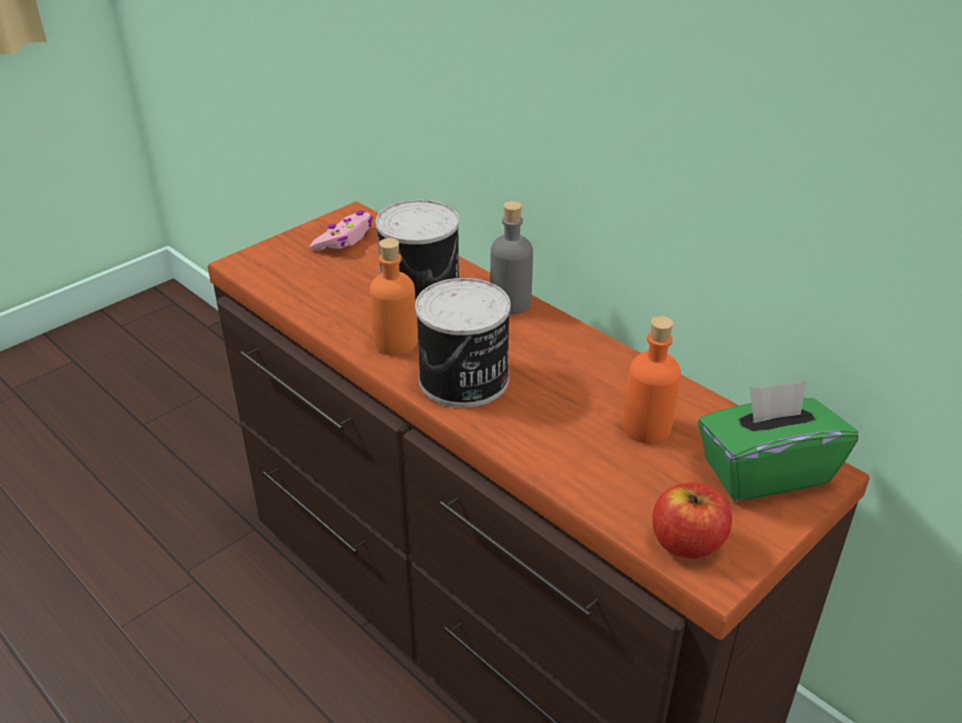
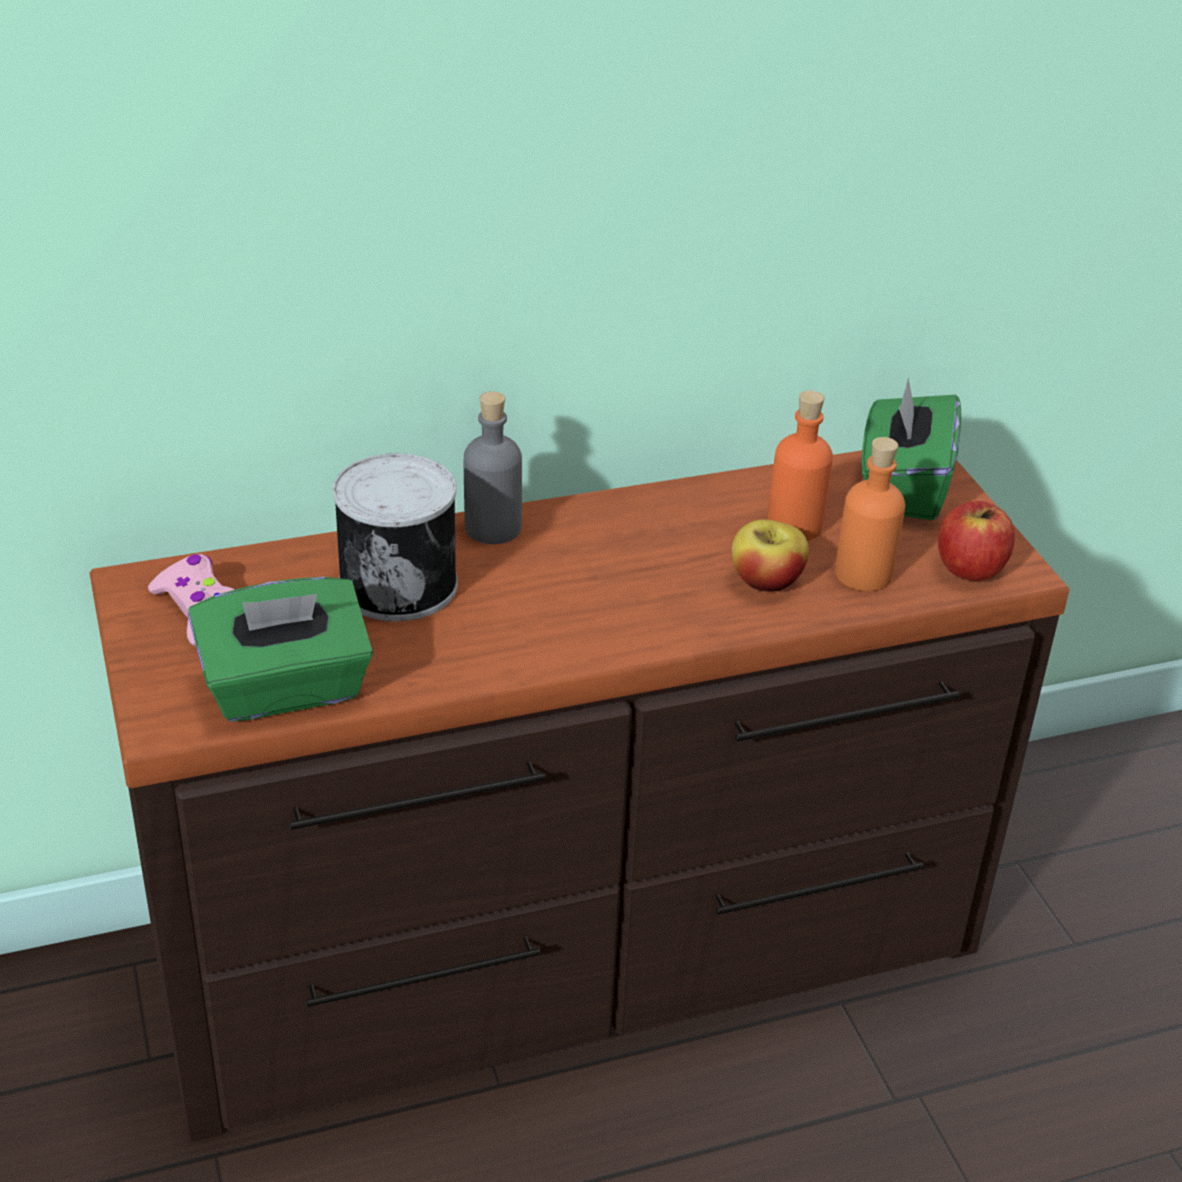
camera: 65 degrees left, 0 degrees up
orange bottle [370,238,417,356] -> orange bottle moved to [835,437,905,591]
can [415,278,511,408] -> none
none -> green tissue box [188,577,373,722]
none -> apple [732,519,809,592]

